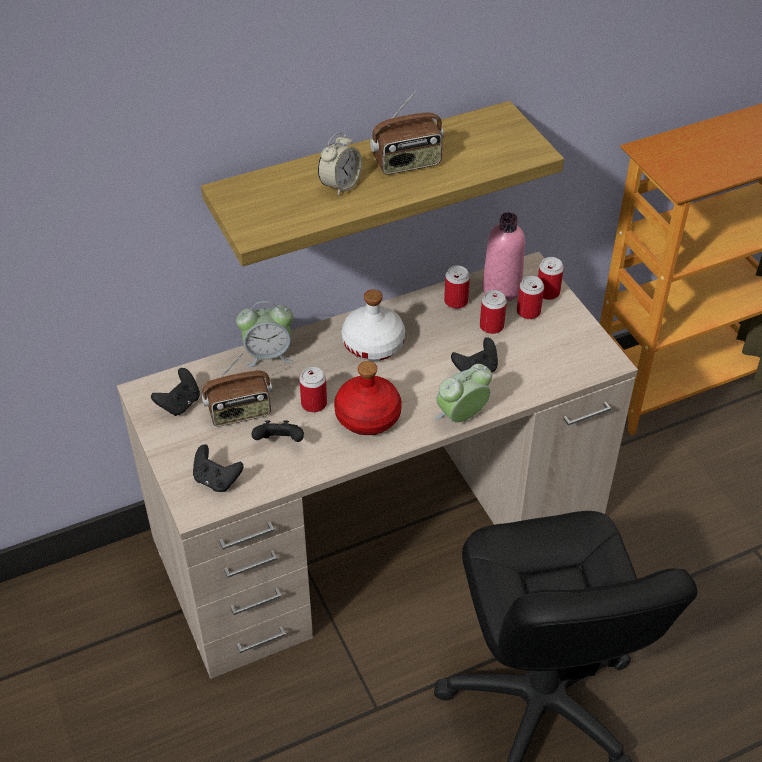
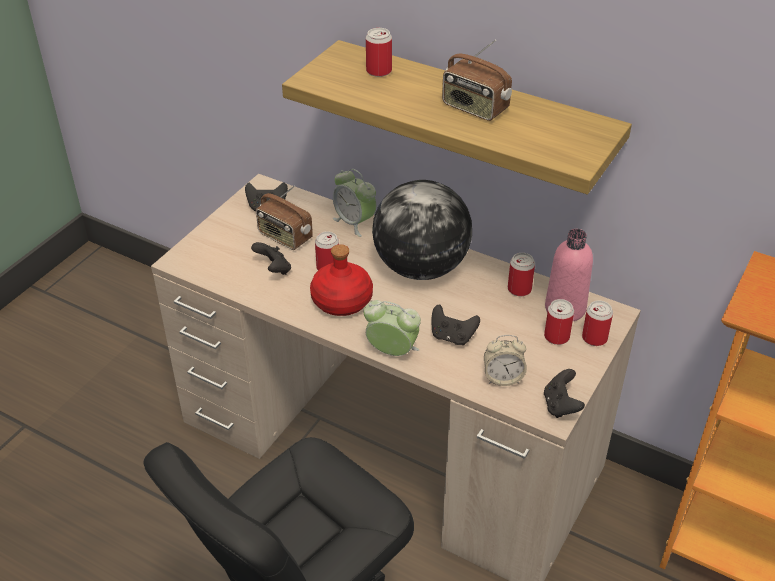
camera: 55 degrees right, 5 degrees down
black game controller [193,444,243,492] -> black game controller moved to [544,369,585,418]
alarm clock [318,132,362,196] -> alarm clock moved to [484,335,527,386]
white bottle [342,290,405,361] -> globe [372,180,472,280]
can [480,290,507,334] -> can moved to [366,28,392,77]

